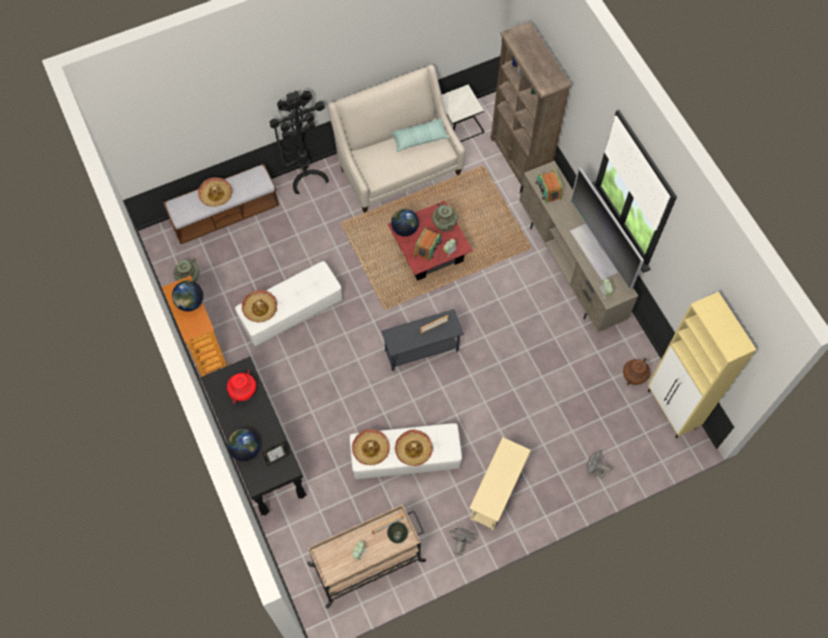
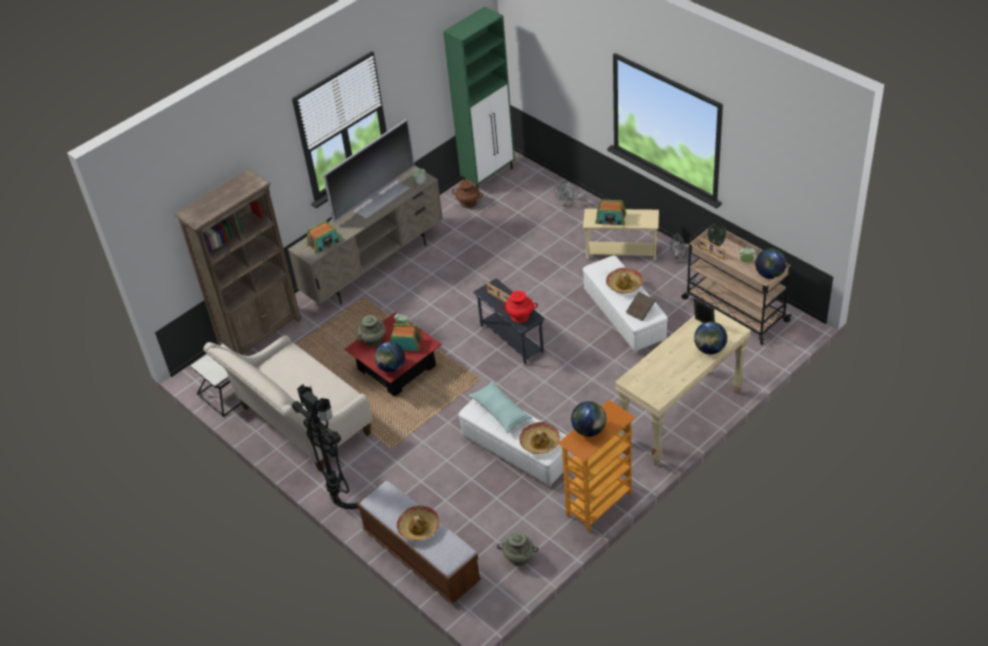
camera: 105 degrees left, 20 degrees down
black console table [200,357,306,516] -> beige console table [615,305,751,466]
red vase [227,369,256,404] -> red vase moved to [501,291,538,323]
hat [352,429,390,465] -> brown book [626,292,656,321]
pillow [392,118,449,152] -> pillow moved to [468,381,532,433]
beige cabinet [648,292,757,438] -> green cabinet [443,6,515,189]
none -> radio [595,199,627,225]
none -> globe [755,248,787,279]

